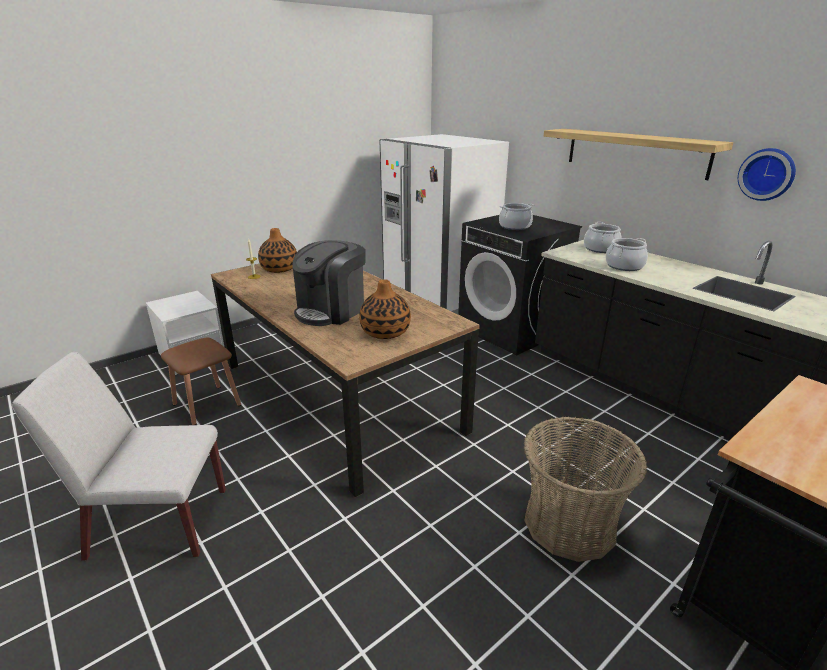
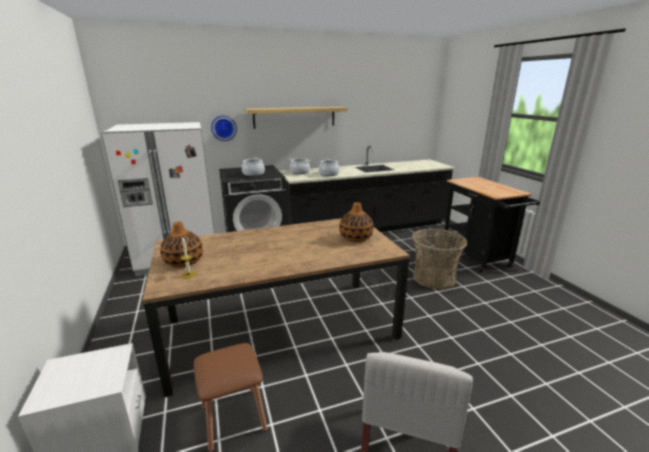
camera: 70 degrees left, 5 degrees down
coffee machine [292,240,366,326] -> none
wall clock [738,148,796,201] -> wall clock moved to [211,116,237,141]

